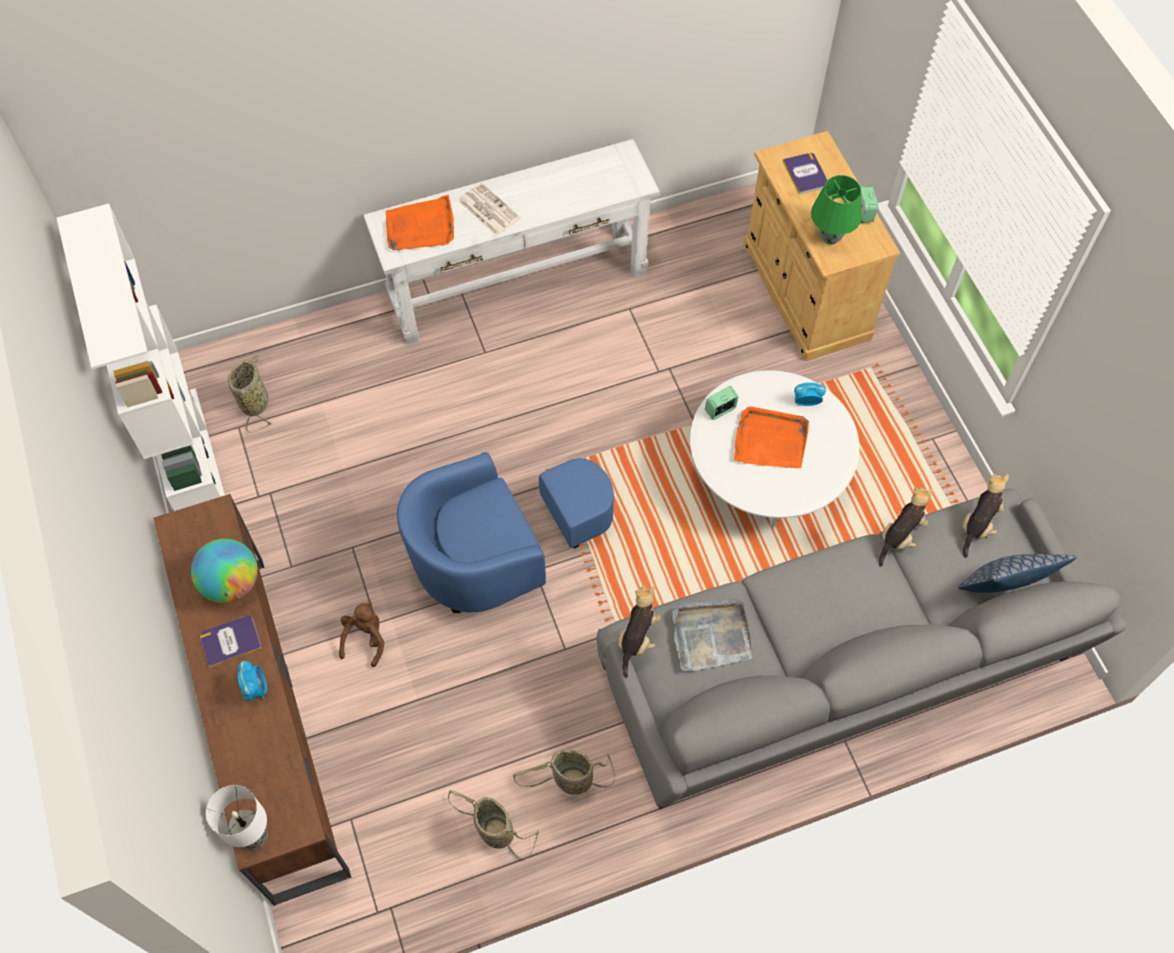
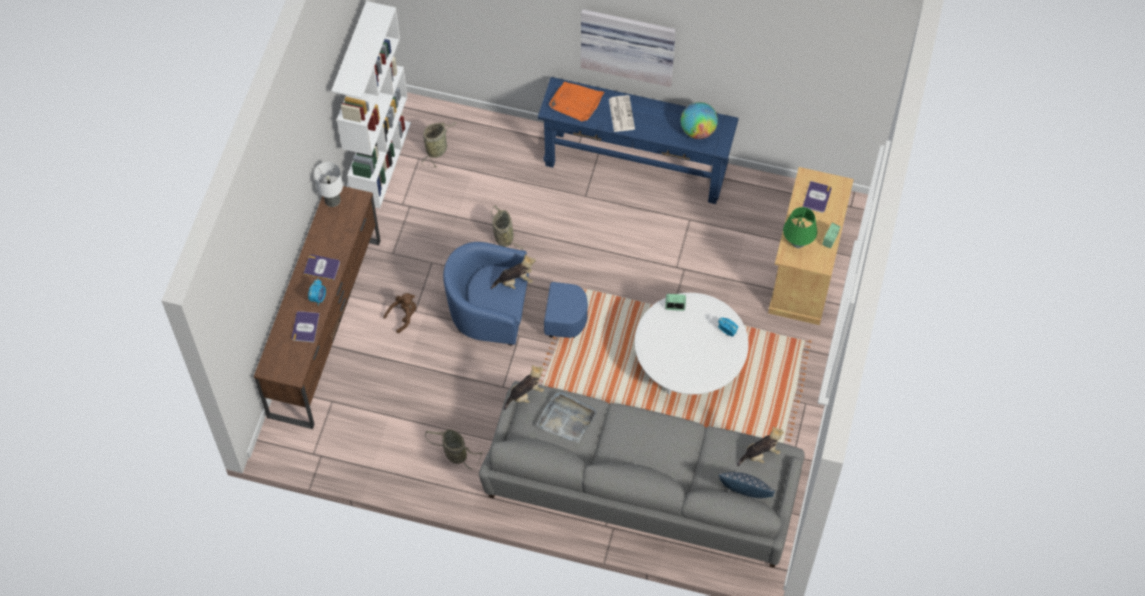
camera: 35 degrees right, 0 degrees up
globe [191,538,258,603] -> globe moved to [681,102,718,139]
table lamp [206,785,268,850] -> table lamp moved to [314,162,343,207]
white console table [363,139,660,345] -> blue console table [538,77,739,204]
basket [448,790,539,859] -> basket moved to [491,206,523,250]
orange tray [734,406,809,468] -> none
plush toy [879,488,933,567] -> plush toy moved to [491,254,536,289]
none -> book [292,311,320,343]
none -> picture [581,9,676,87]

